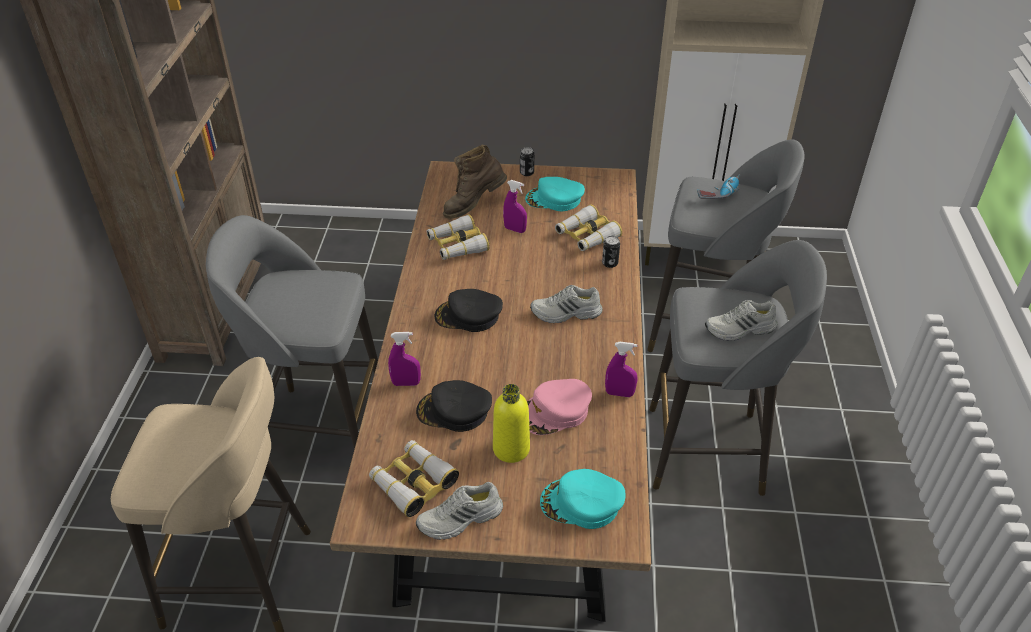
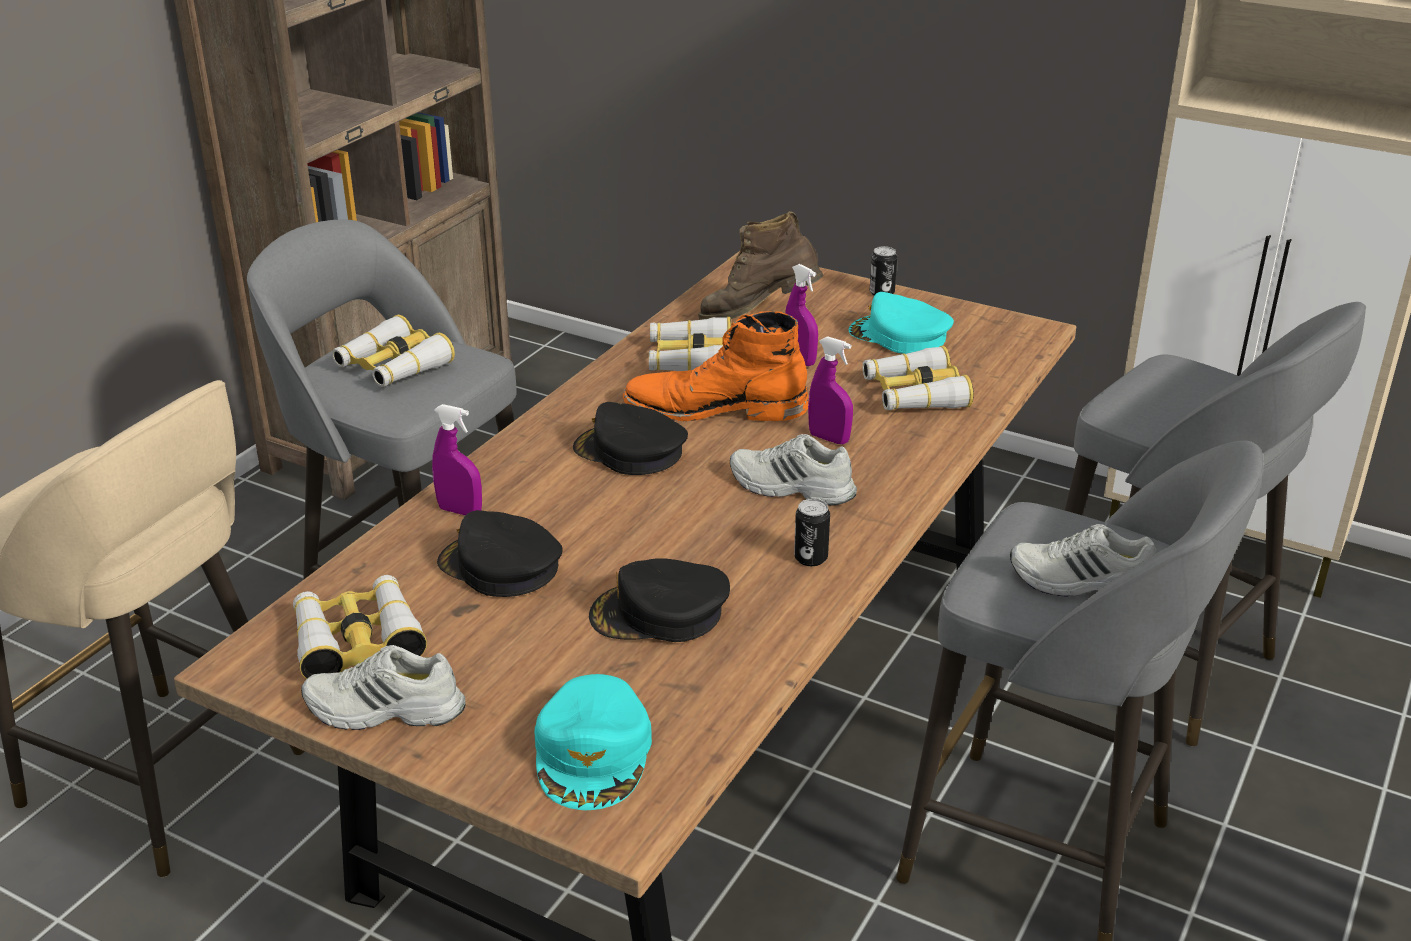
camera: 25 degrees right, 10 degrees down
yellow bottle [493,384,530,463] -> none
pink cap [527,379,592,435] -> black cap [589,558,730,642]
turquoise cap [540,469,625,529] -> turquoise cap turned 120 degrees counterclockwise [535,674,652,810]
can [602,236,620,268] -> can moved to [794,499,830,566]
purple spray bottle [605,342,638,397] -> purple spray bottle moved to [808,336,853,444]
power drill [697,174,741,199] -> none
none -> binoculars [332,315,455,387]
none -> orange boot [623,311,809,421]

